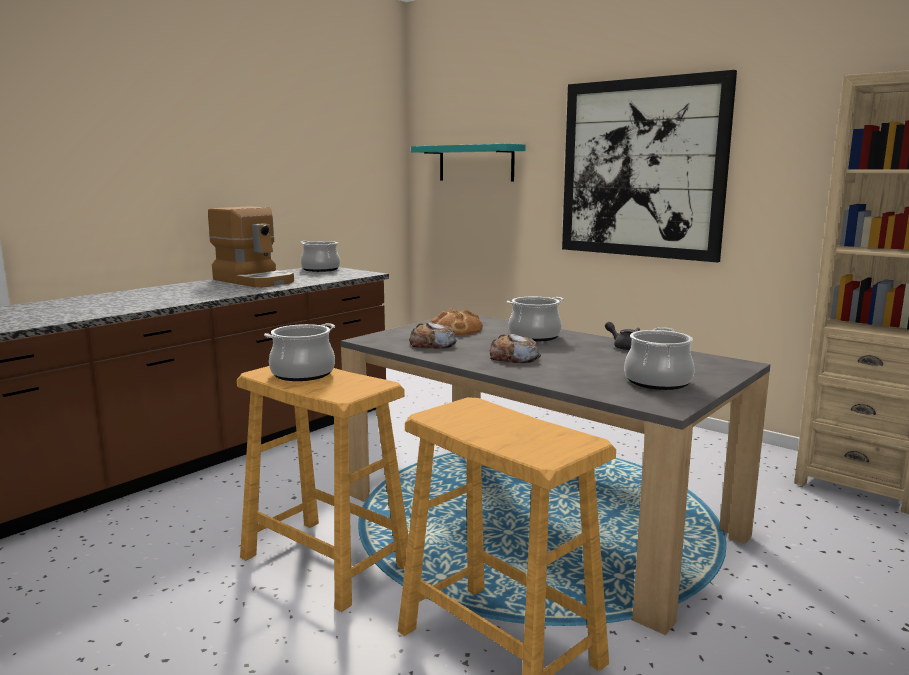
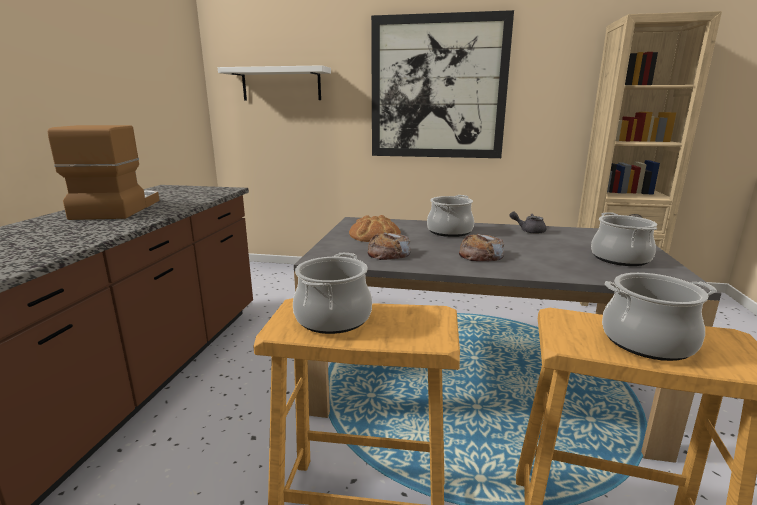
camera: 30 degrees left, 5 degrees up
coffee machine [208,206,294,287] -> coffee machine turned 105 degrees counterclockwise [48,125,160,220]
cooking pot [300,241,340,272] -> cooking pot moved to [602,273,717,361]
turquoise shelf [411,144,526,181] -> white shelf [218,65,331,100]

